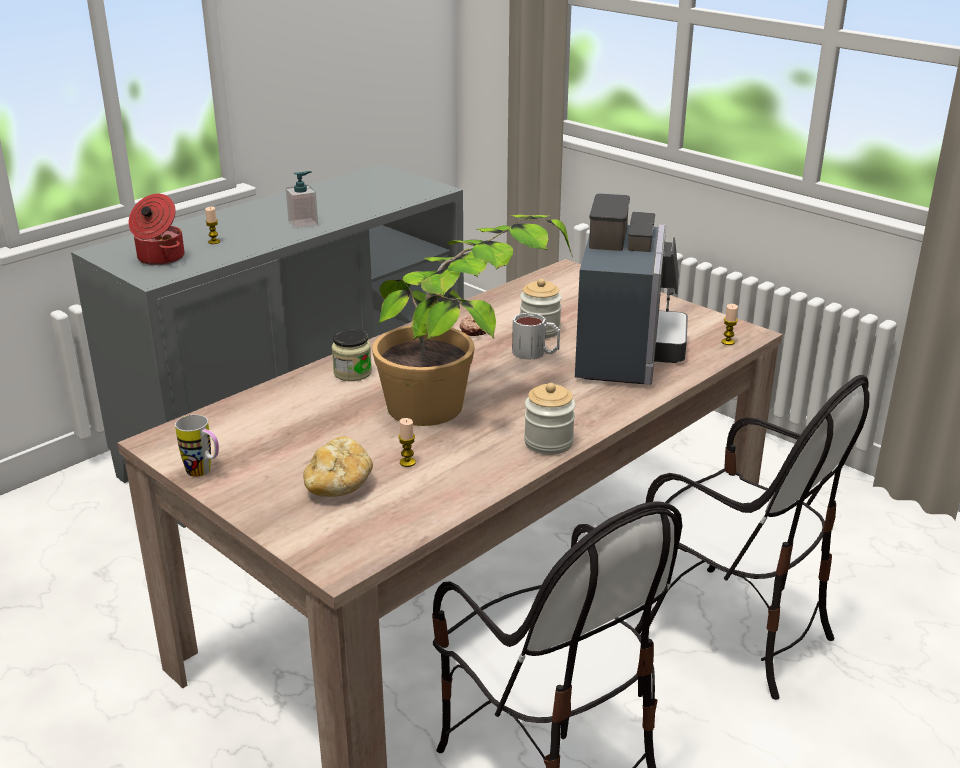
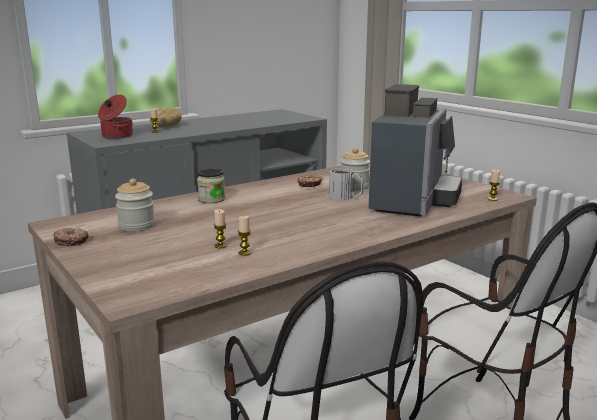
camera: 10 degrees right, 10 degrees down
mug [175,415,219,477] -> donut [53,228,88,246]
soap dispenser [286,171,318,229] -> none
bread [303,437,373,497] -> bread moved to [150,107,182,127]
potted plant [372,215,573,426] -> none
jar [524,383,575,455] -> jar moved to [115,179,155,231]
none -> candle [238,216,252,256]

